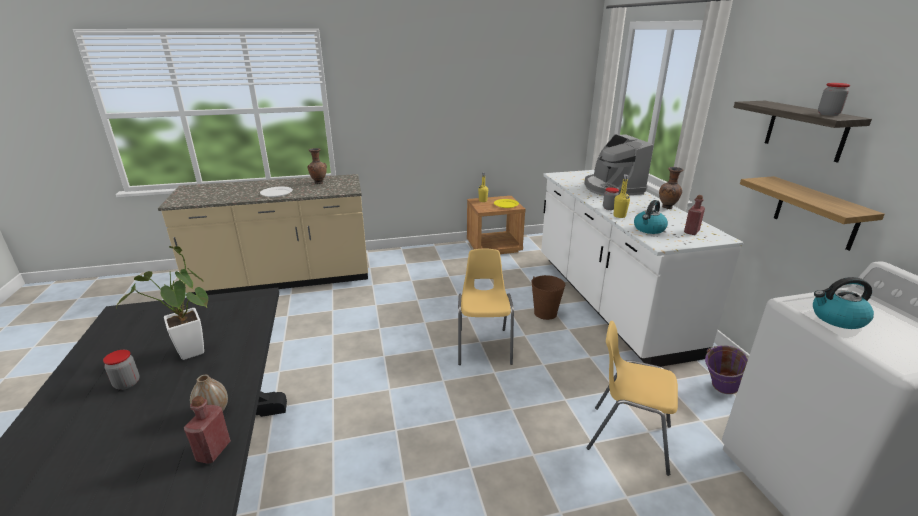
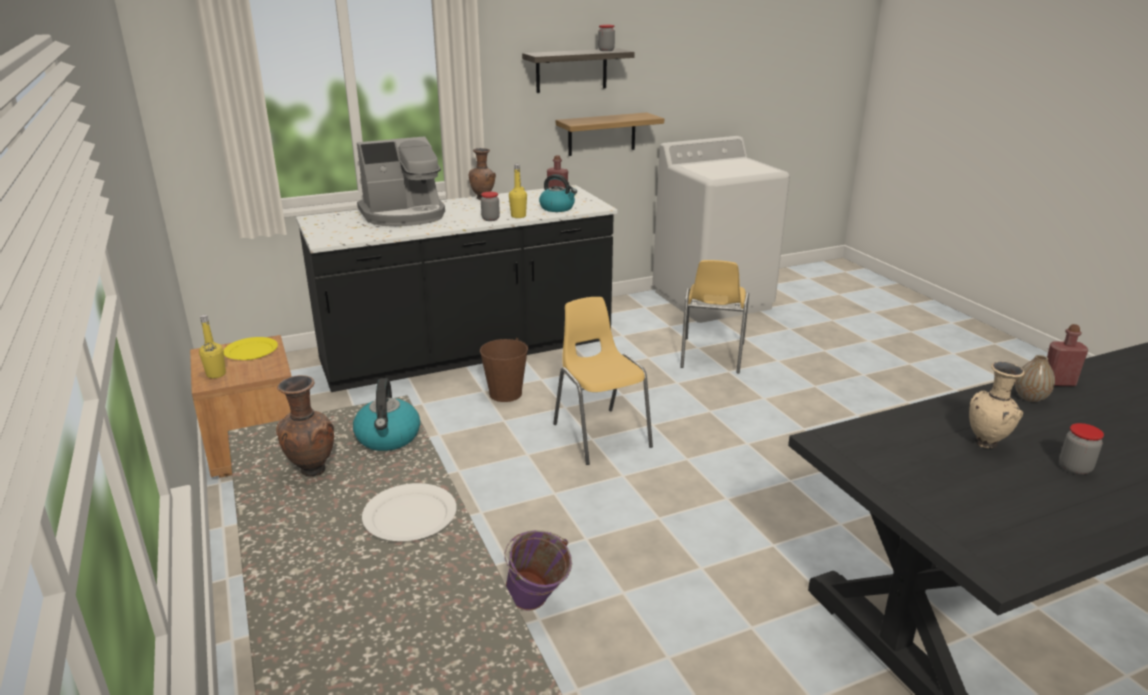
camera: 100 degrees left, 0 degrees up
potted plant [117,246,208,360] -> beige vase [969,362,1025,448]
yellow chair [458,249,514,365] -> yellow chair turned 75 degrees clockwise [553,297,653,465]
white counter [541,170,744,367] -> black counter [296,185,618,392]
purple bucket [705,345,749,394] -> purple bucket moved to [505,530,572,611]
kettle [813,277,874,329] -> kettle moved to [353,378,420,451]

